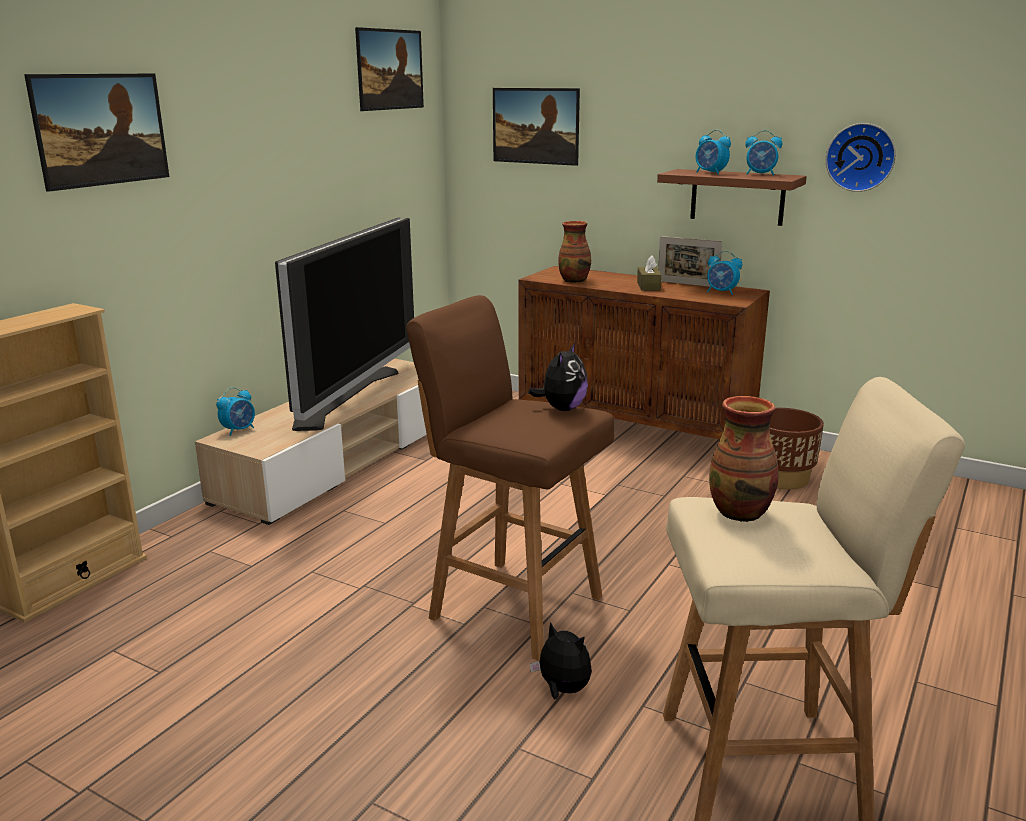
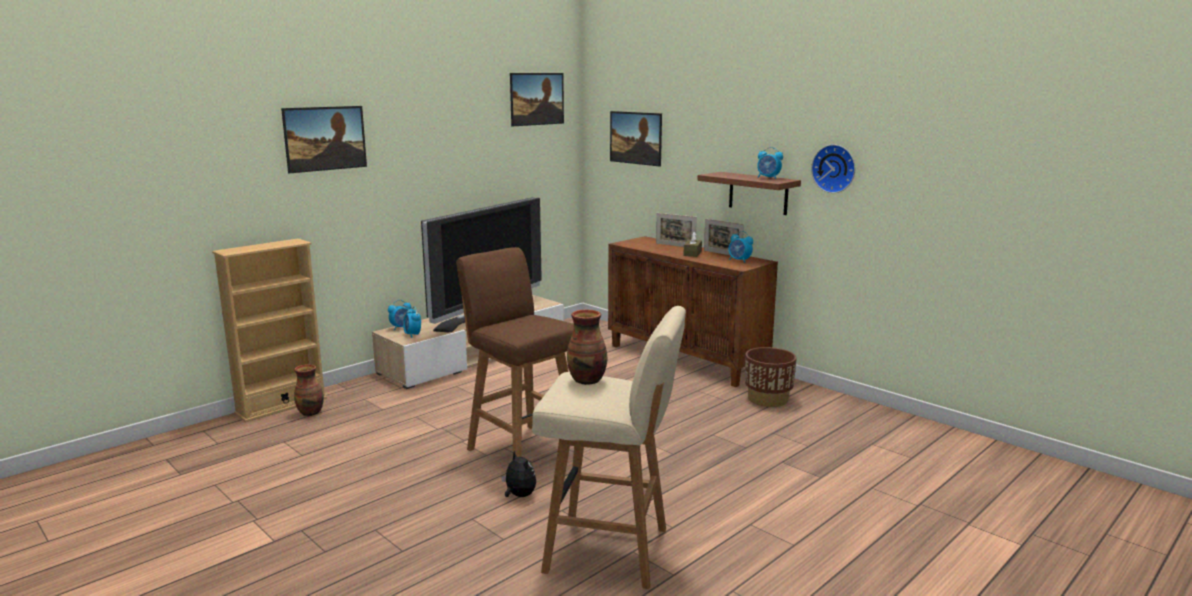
camera: 15 degrees right, 5 degrees down
plush toy [529,343,588,411] -> none
vase [558,221,591,283] -> vase moved to [294,364,324,416]
alarm clock [696,130,731,175] -> alarm clock moved to [403,306,421,338]
none -> picture frame [656,213,697,247]

